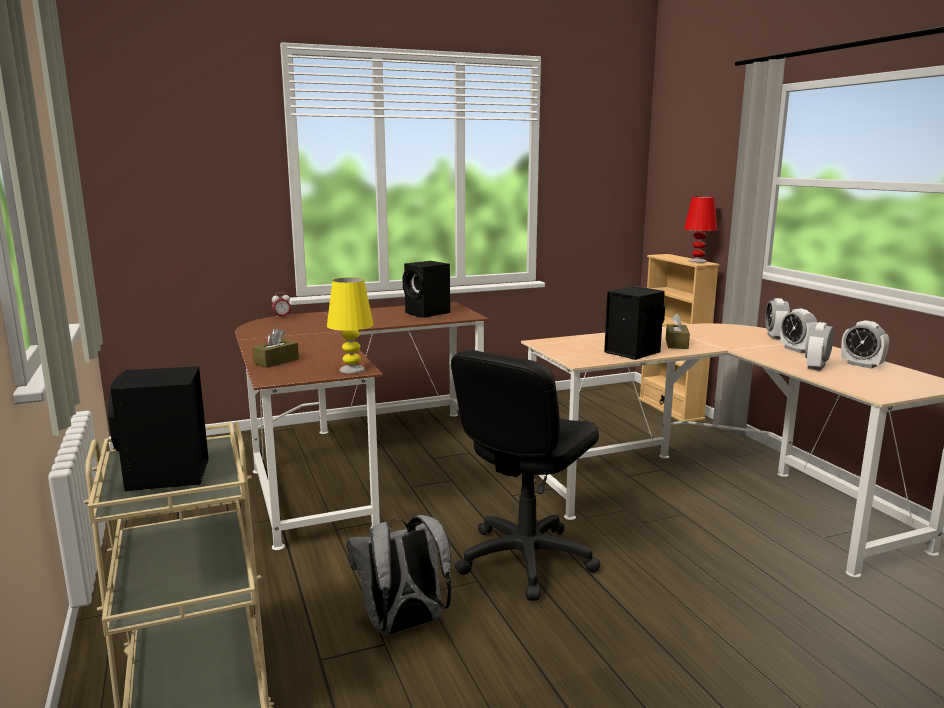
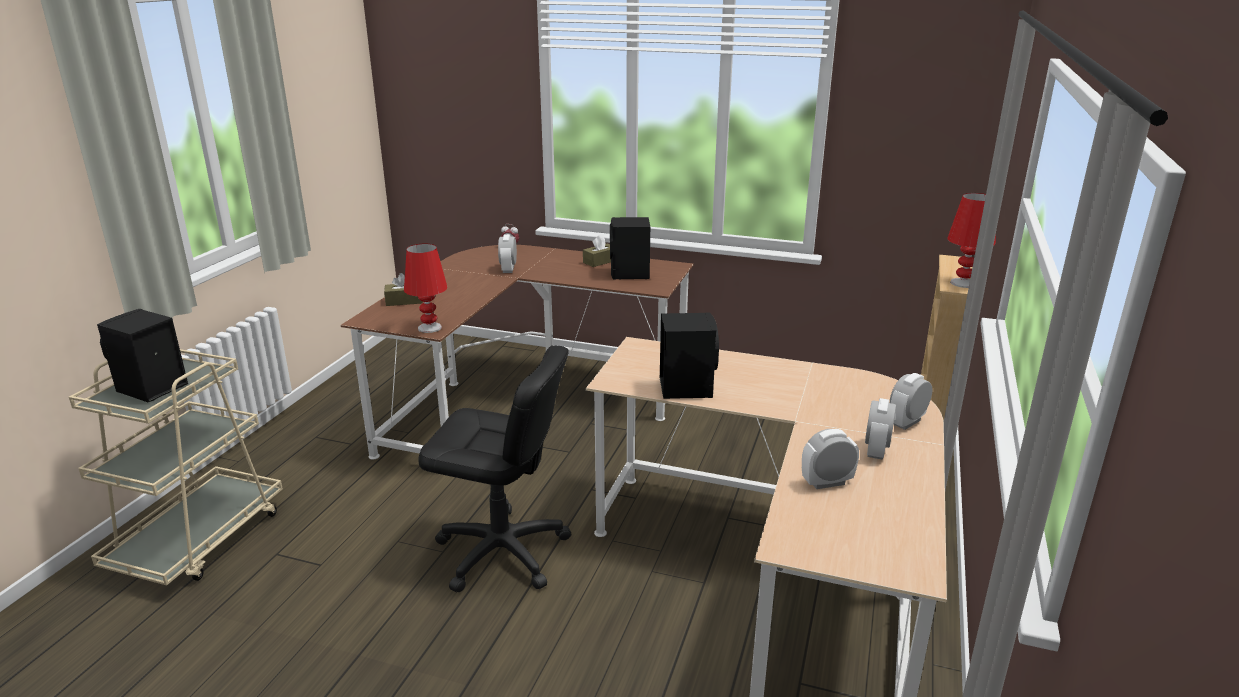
camera: 40 degrees right, 10 degrees up
yellow table lamp [327,277,373,373] -> red table lamp [404,244,447,333]
grey backpack [346,515,451,635] -> none
black office chair [451,350,600,600] -> black office chair turned 150 degrees counterclockwise [418,345,571,592]
brown tissue box [666,313,690,349] -> brown tissue box moved to [583,235,611,267]
alarm clock [841,321,889,369] -> alarm clock moved to [498,234,517,273]

